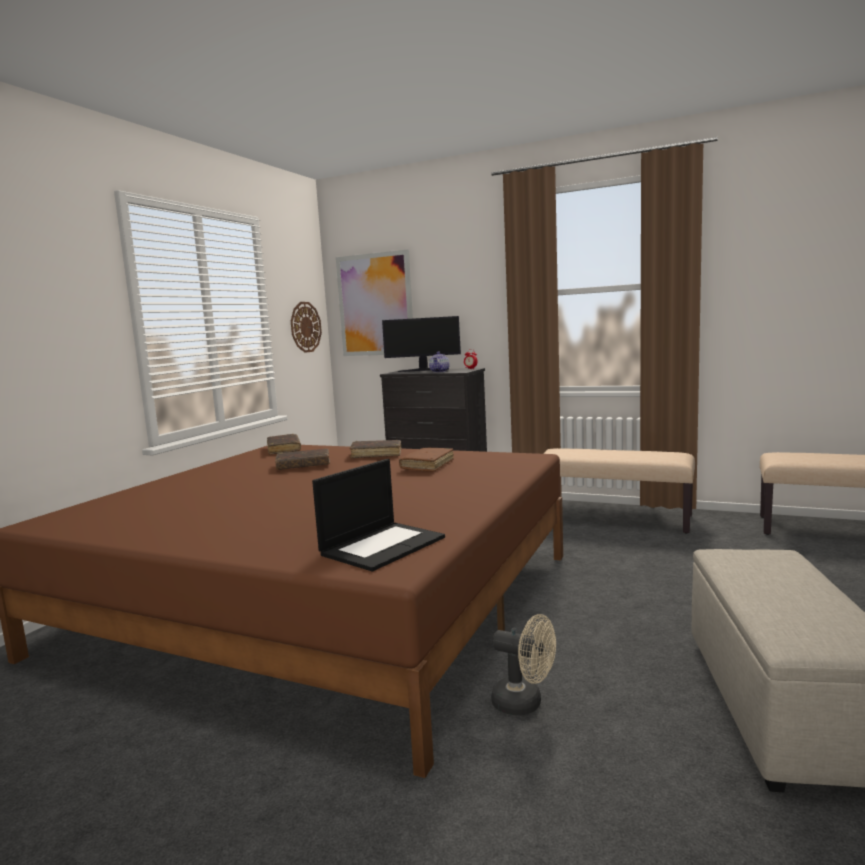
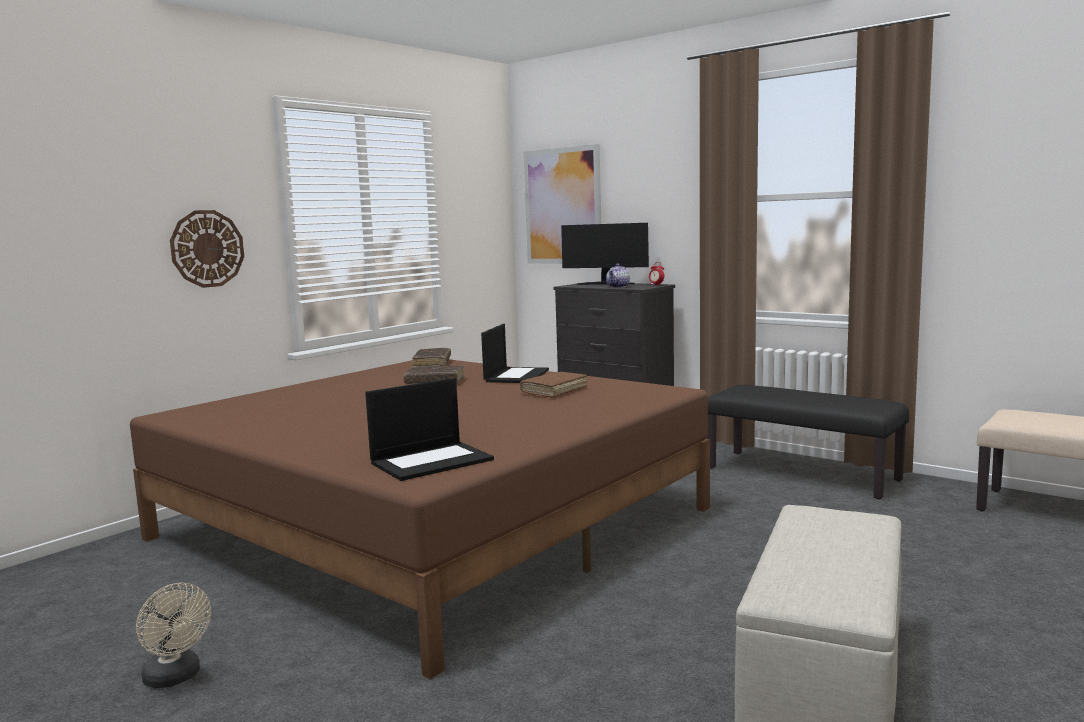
camera: 15 degrees right, 0 degrees up
wall clock [291,302,322,353] -> wall clock moved to [170,210,244,288]
brown book [350,440,401,458] -> laptop [481,324,549,383]
beige fan [491,614,556,716] -> beige fan moved to [136,583,211,688]
beige bench [543,448,695,534] -> black bench [707,385,909,499]

